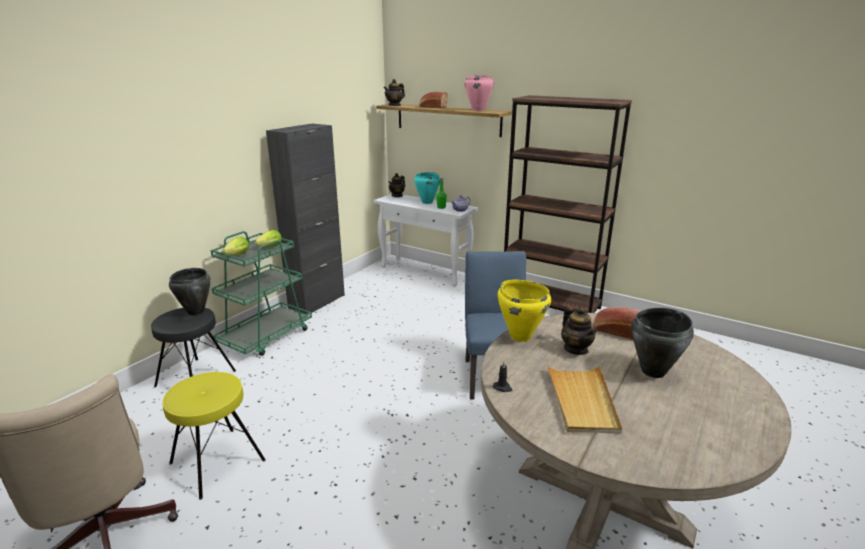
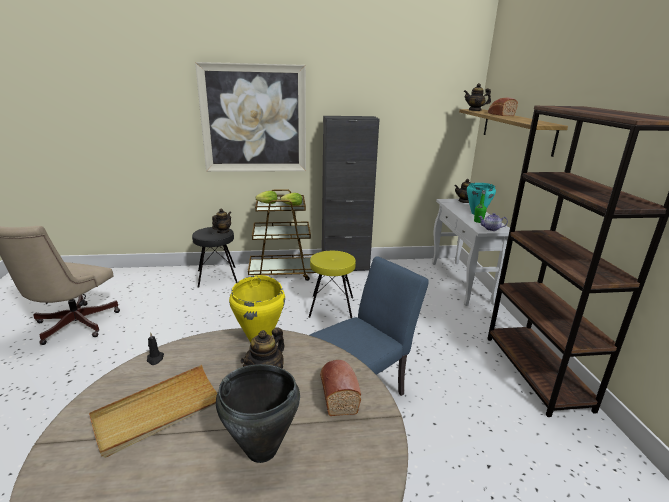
camera: 50 degrees right, 0 degrees up
yellow stool [162,372,266,500] -> yellow stool moved to [309,251,356,318]
black cooking pot [169,268,211,315] -> teapot [212,208,231,233]
green cart [211,231,312,356] -> brown cart [248,189,316,281]
pink cooking pot [465,75,494,111] -> none
none -> picture [195,62,306,172]

